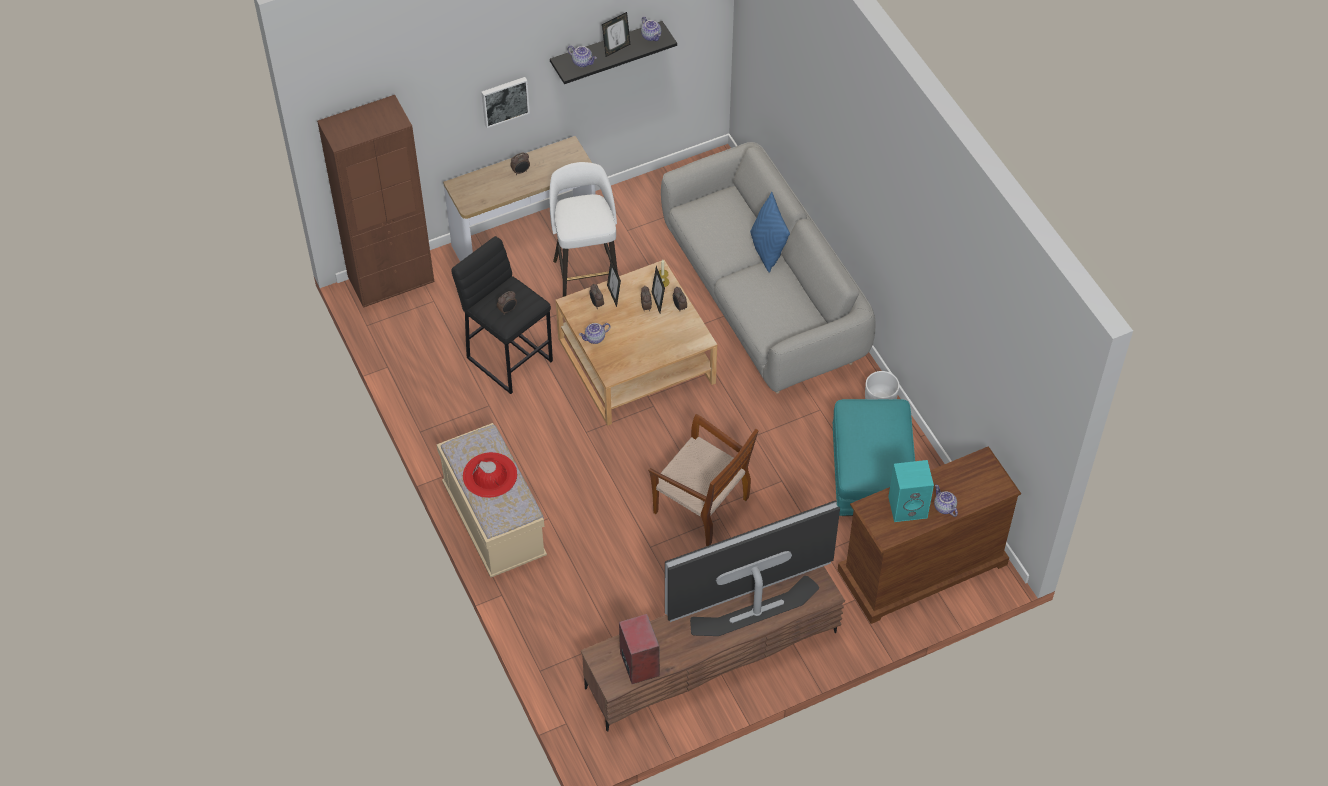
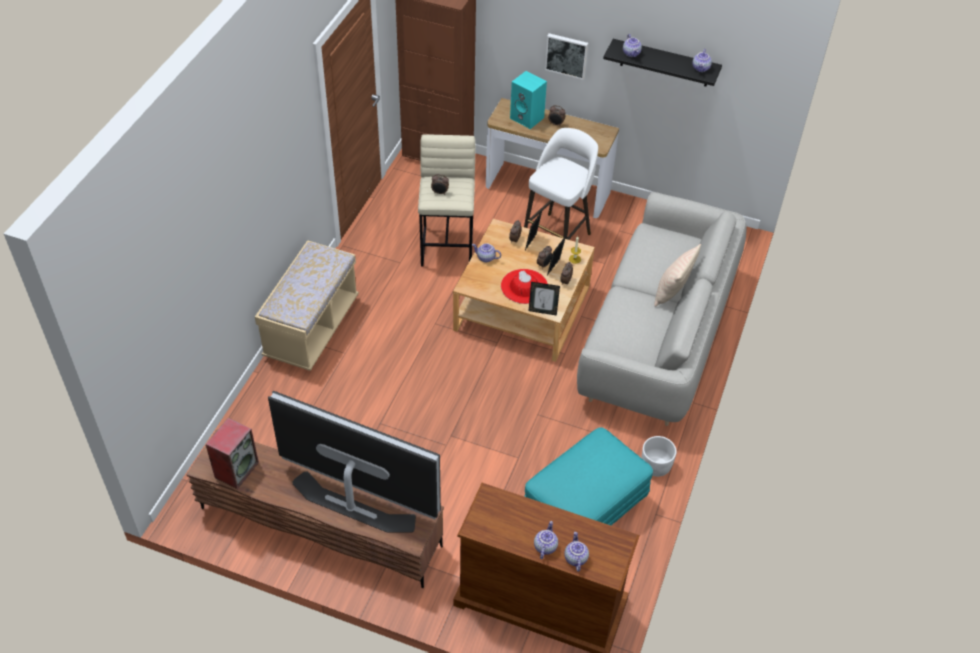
camera: 45 degrees right, 5 degrees down
black stool [451,236,553,394] -> beige stool [418,134,475,266]
red hat [463,452,517,498] -> red hat moved to [501,269,548,304]
picture frame [602,12,630,57] -> picture frame moved to [529,282,560,316]
brown armchair [648,414,758,546] -> none
blue pillow [750,192,790,273] -> beige pillow [654,244,701,307]
turquoise speaker [888,460,934,522] -> turquoise speaker moved to [510,71,547,129]
none -> teapot [564,532,589,572]

